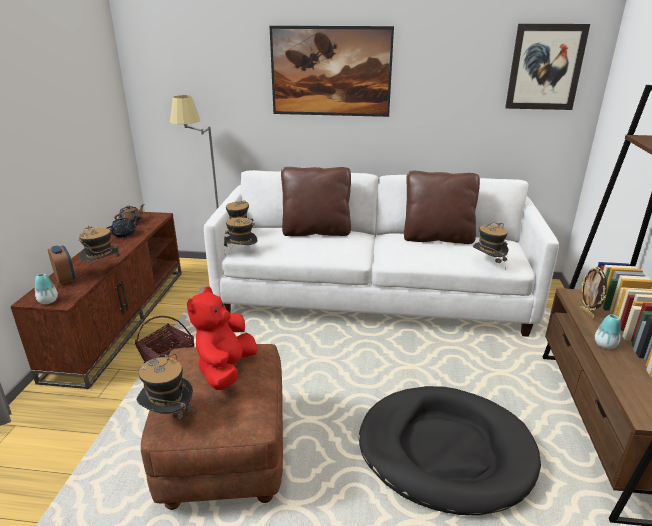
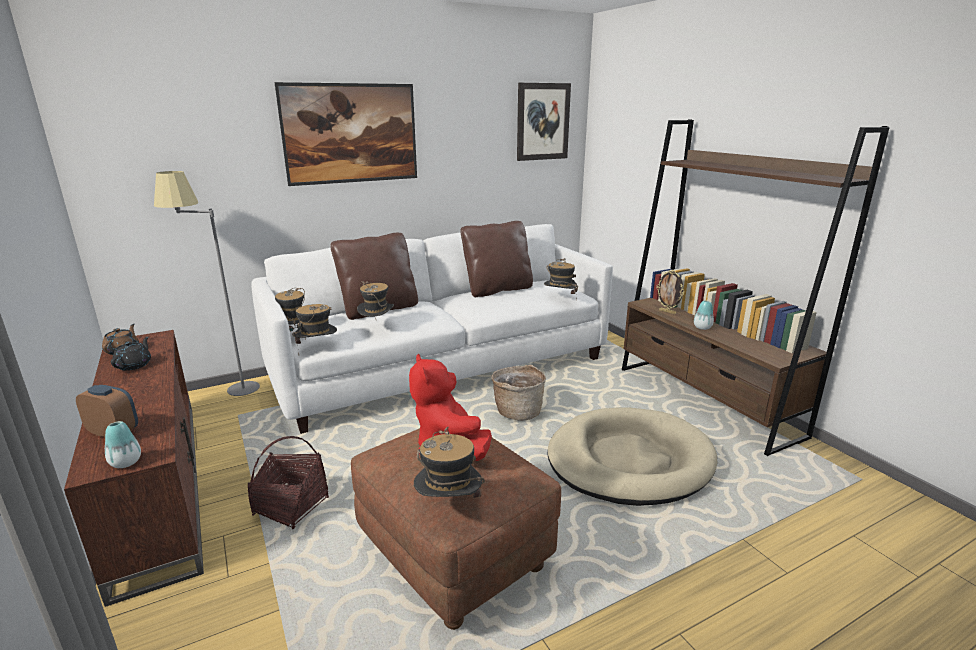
camera: 35 degrees left, 5 degrees down
hat [79,225,120,262] -> hat moved to [357,282,394,319]
black dog bed [359,386,541,516] -> beige dog bed [547,407,717,506]
none -> basket [492,365,546,421]

